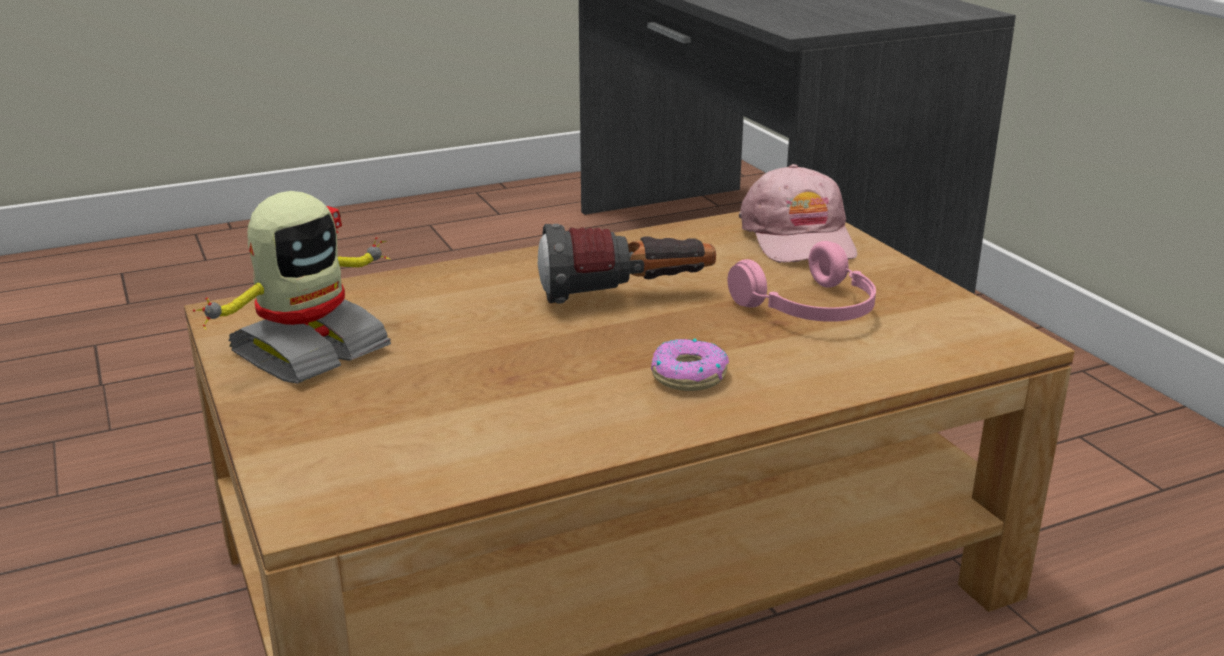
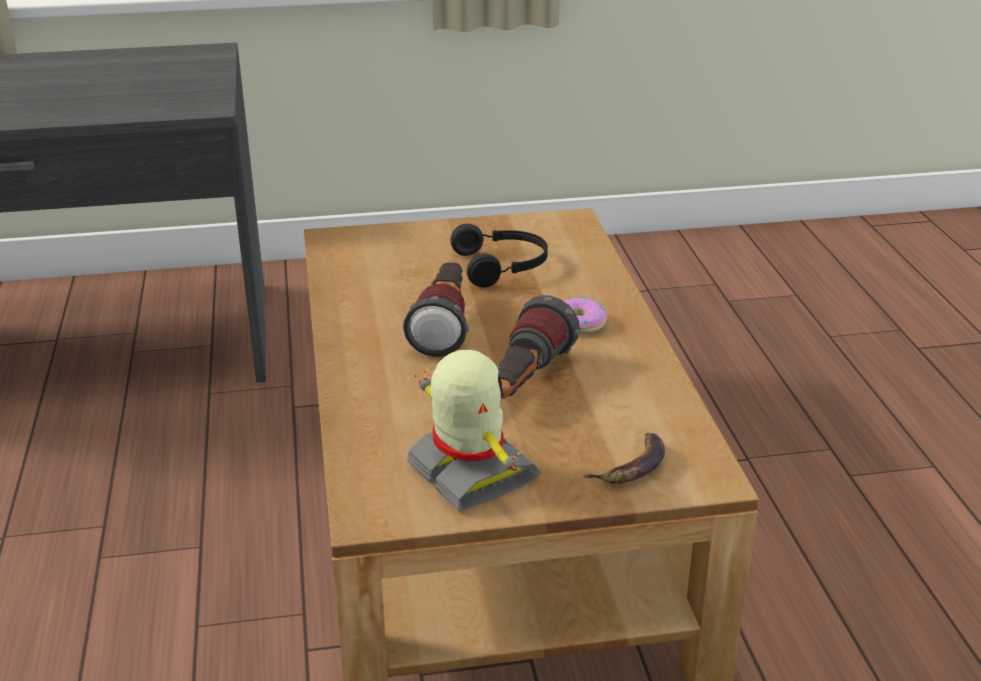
camera: 75 degrees left, 5 degrees up
pink headphones [727,241,876,322] -> black headphones [451,224,548,287]
pink cap [739,164,857,263] -> none
none -> flashlight [498,295,580,399]
none -> banana [583,433,665,484]

